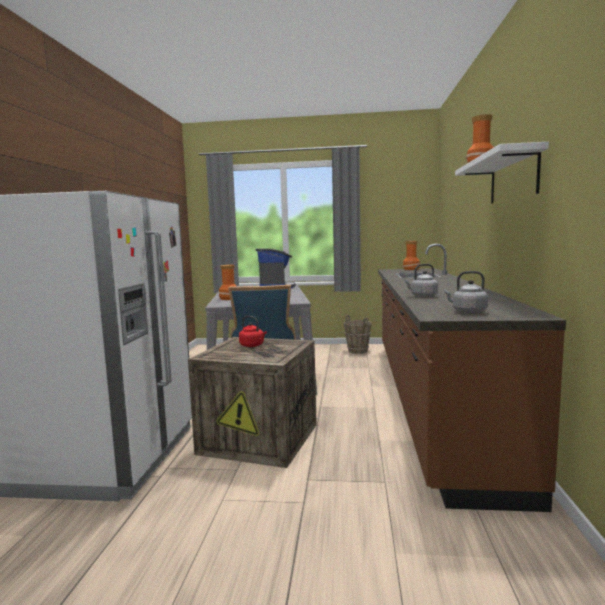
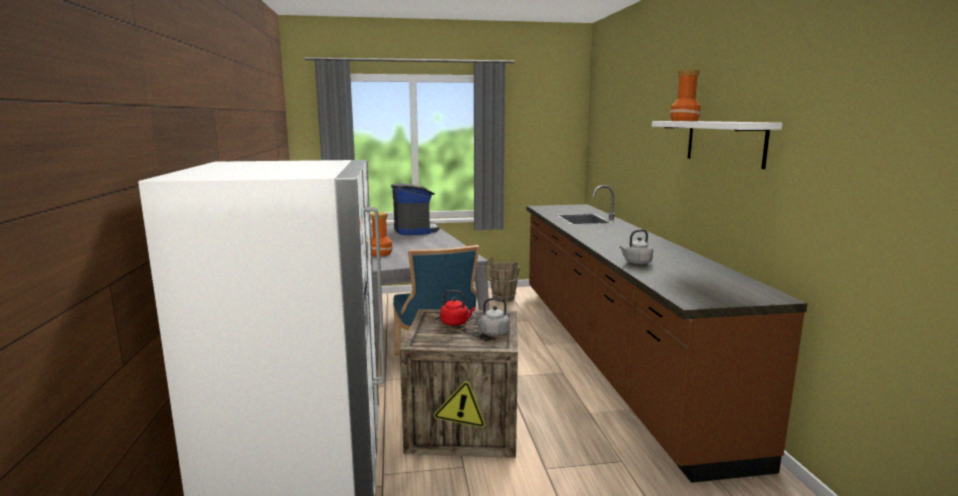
camera: 15 degrees left, 5 degrees up
vase [403,241,420,270] -> none
grey kettle [443,271,488,313] -> grey kettle moved to [472,298,510,336]

